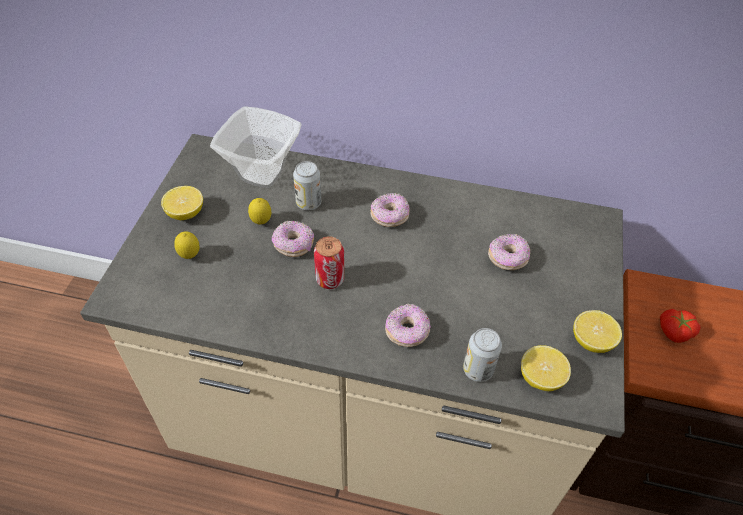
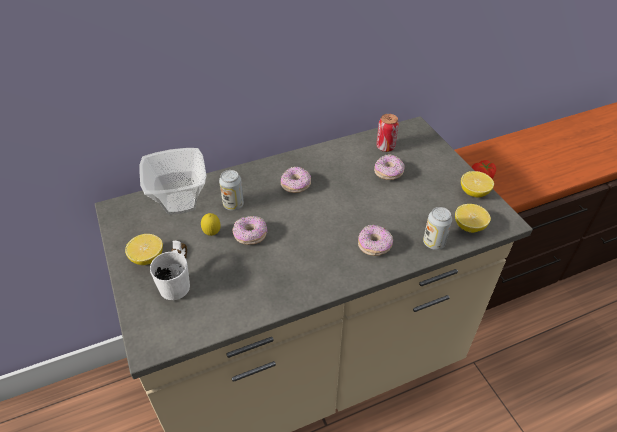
camera: 35 degrees left, 5 degrees down
lemon [174,231,200,259] -> white mug [150,241,190,300]
can [314,236,344,289] -> can moved to [376,114,399,152]

